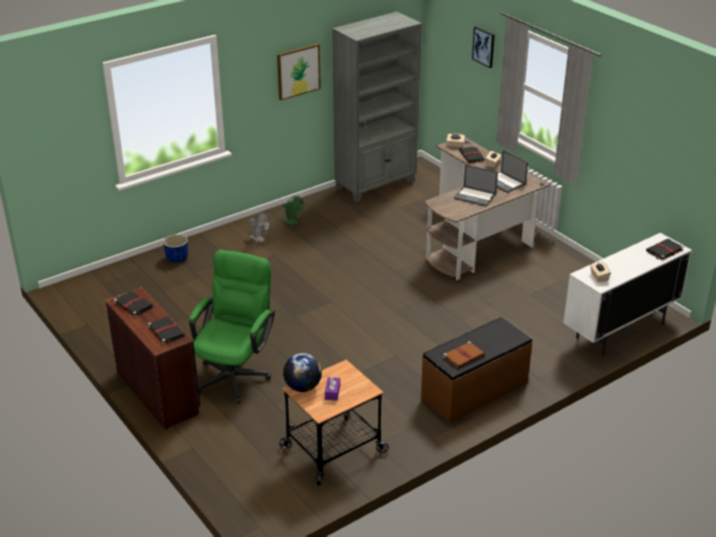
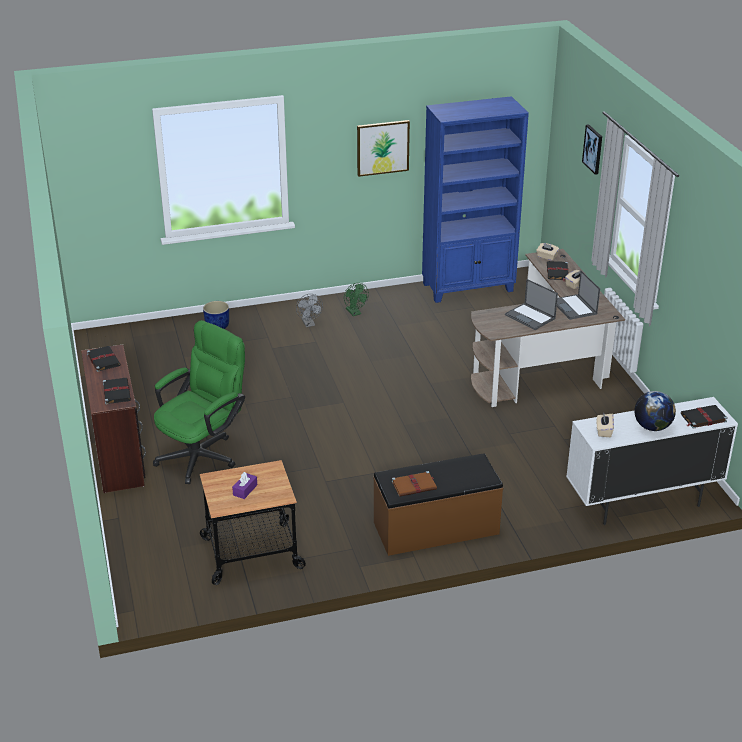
camera: 20 degrees right, 0 degrees up
globe [283,353,322,392] -> globe moved to [634,391,676,431]
grey bookcase [332,12,422,202] -> blue bookcase [422,96,529,303]

